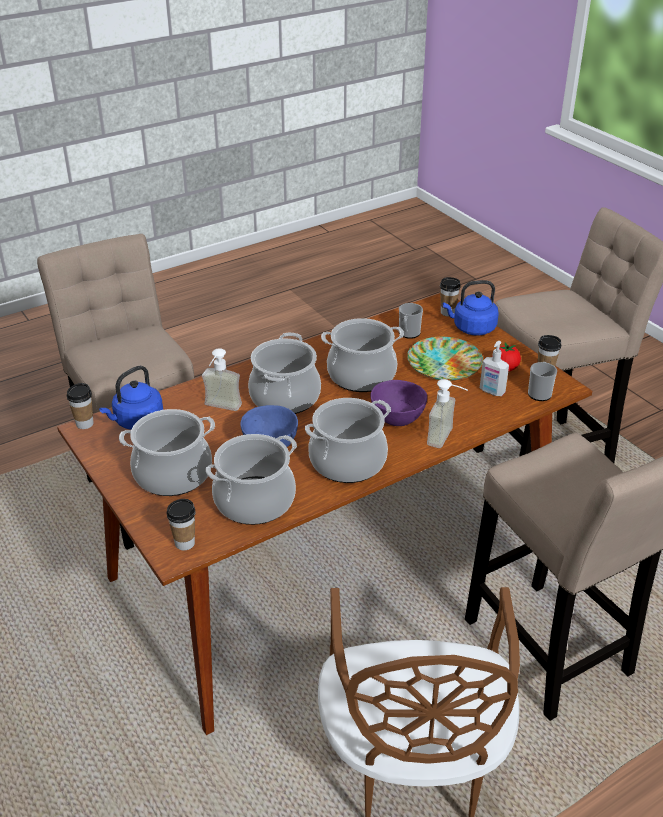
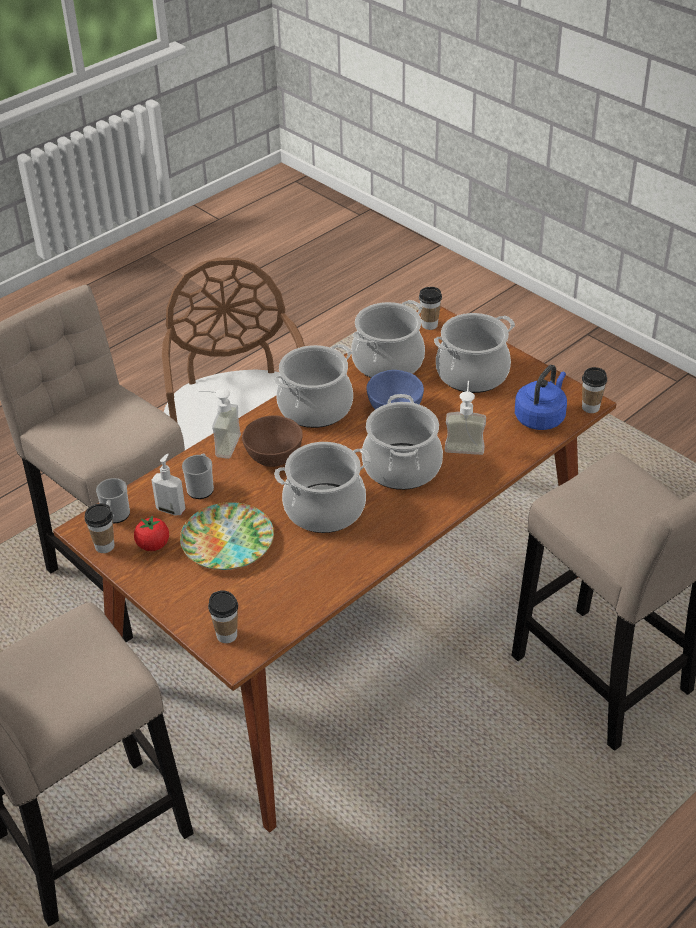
camera: 170 degrees right, 5 degrees up
purple bowl [371,380,427,426] -> brown bowl [242,415,303,467]
mug [399,303,423,339] -> mug moved to [182,454,214,499]
blue kettle [443,280,499,336] -> none

